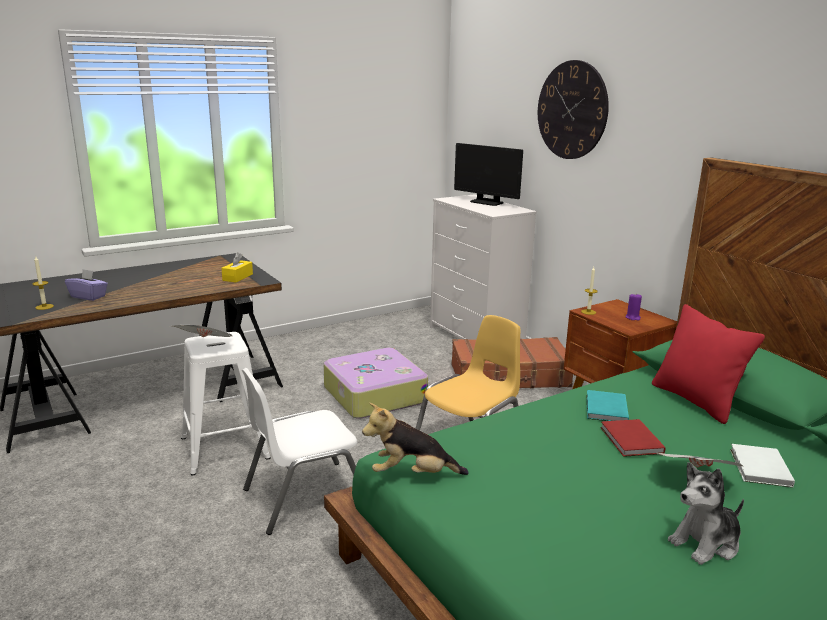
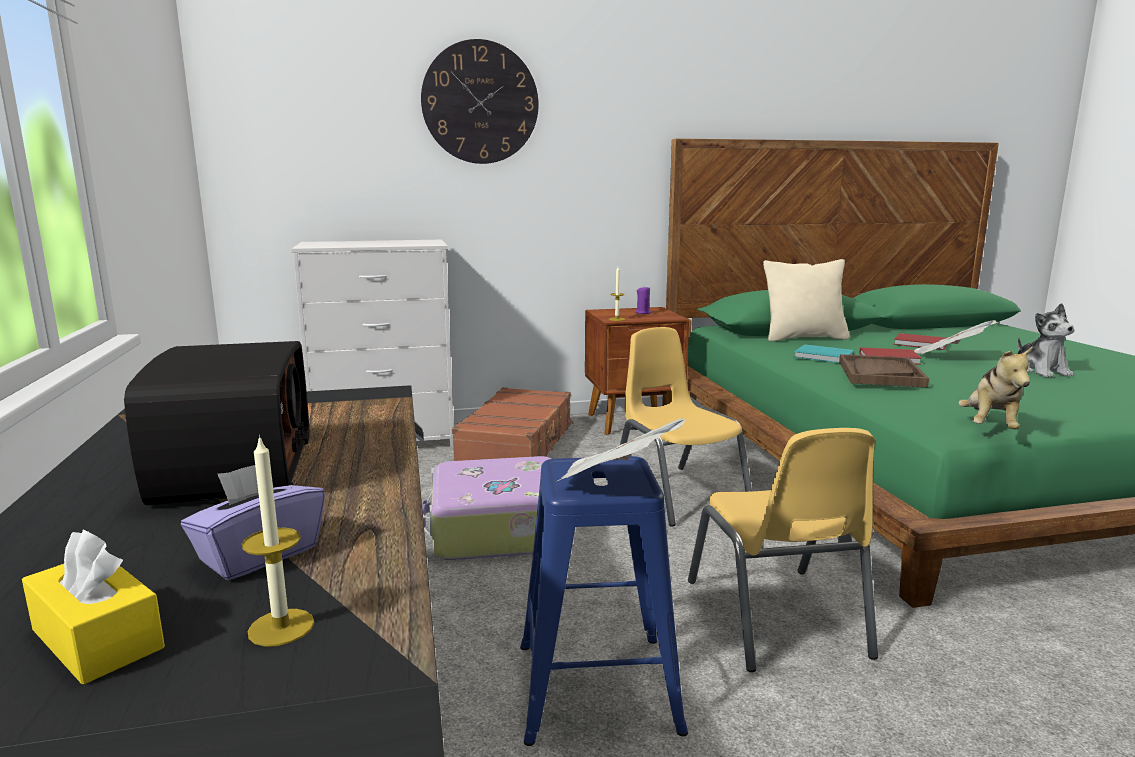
camera: 70 degrees left, 5 degrees down
white stool [181,332,271,475] -> blue stool [520,456,688,746]
yellow tissue box [221,252,253,283] -> yellow tissue box moved to [22,529,165,685]
white chair [242,368,357,535] -> yellow chair [688,428,878,672]
monitor [454,143,523,206] -> none
red pillow [652,304,765,424] -> beige pillow [763,259,849,342]
white book [730,444,795,488] -> red book [894,333,947,350]
none -> radio [124,341,309,505]
none -> brown tray [839,354,929,388]

